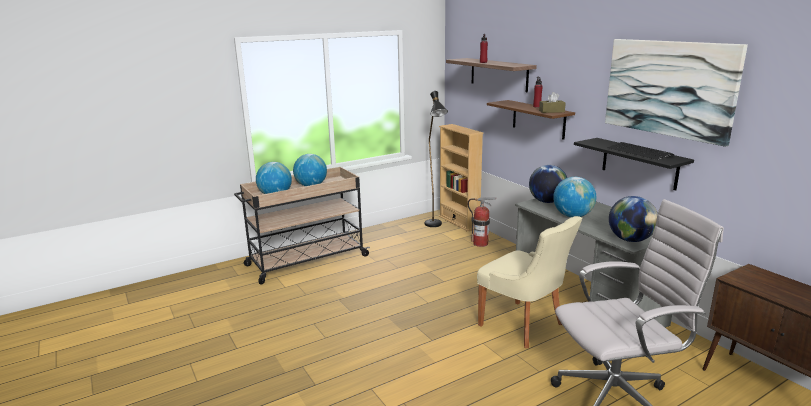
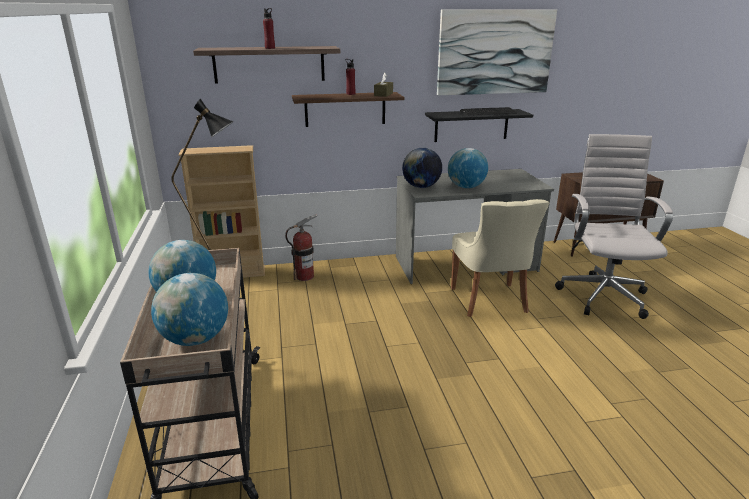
camera: 70 degrees left, 5 degrees up
beige chair [477,216,582,348] -> beige chair turned 105 degrees clockwise [451,199,549,317]
globe [609,196,658,242] -> none

